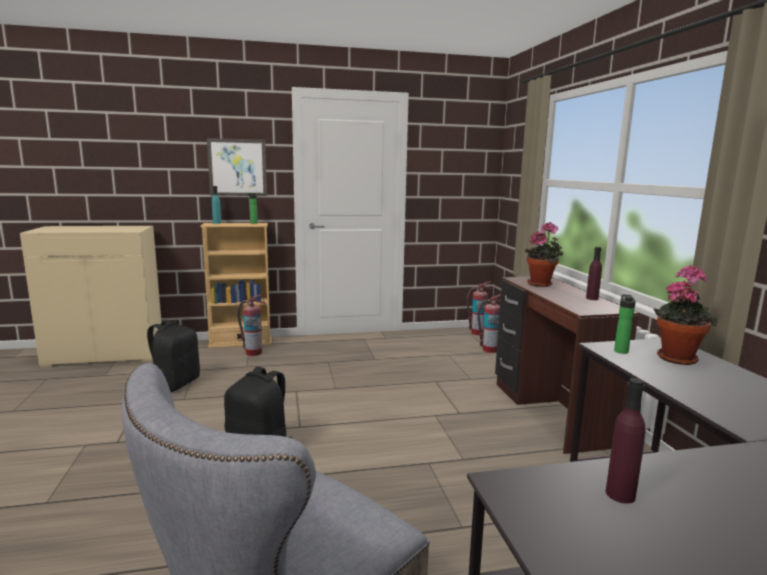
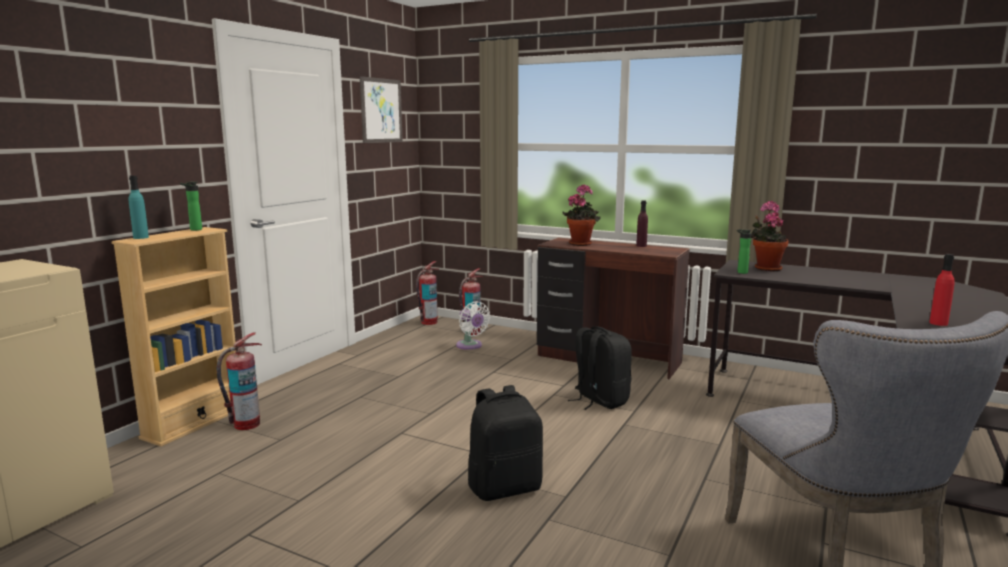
camera: 50 degrees left, 0 degrees up
black backpack [147,320,200,392] -> black backpack moved to [568,326,632,410]
picture [207,138,267,196] -> picture moved to [360,76,403,143]
purple bottle [606,378,646,504] -> red bottle [929,254,955,326]
none -> white fan [456,301,490,350]

